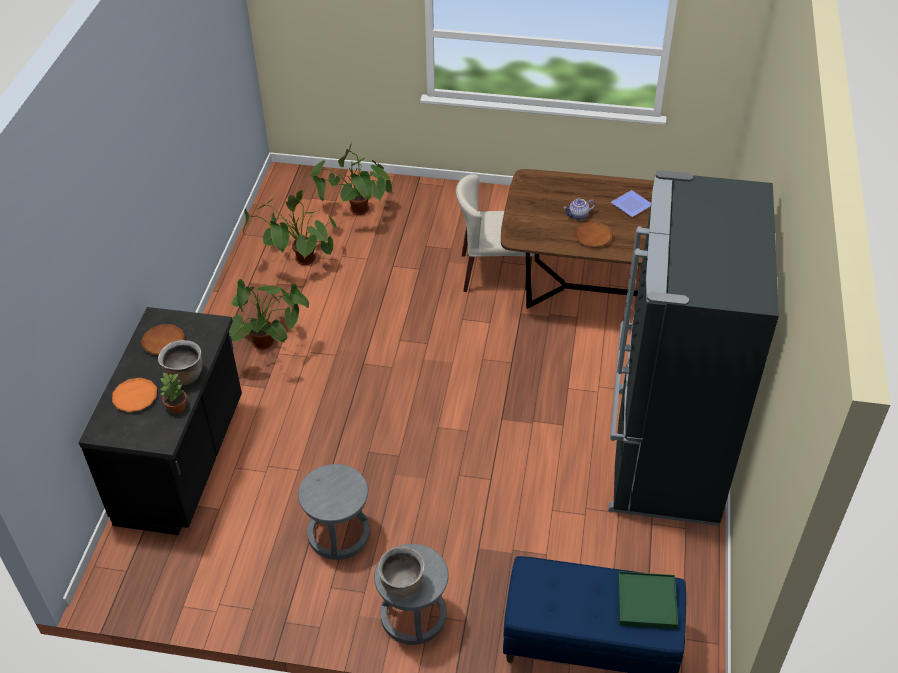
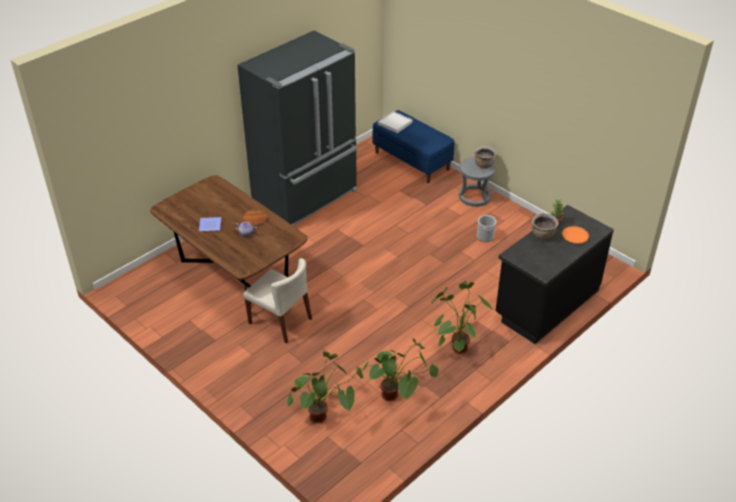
camera: 145 degrees left, 5 degrees down
brown plate [141,324,185,355] -> none
grey stool [298,464,370,560] -> bucket [477,215,496,242]
green tray [618,571,678,629] -> white tray [378,111,413,133]

